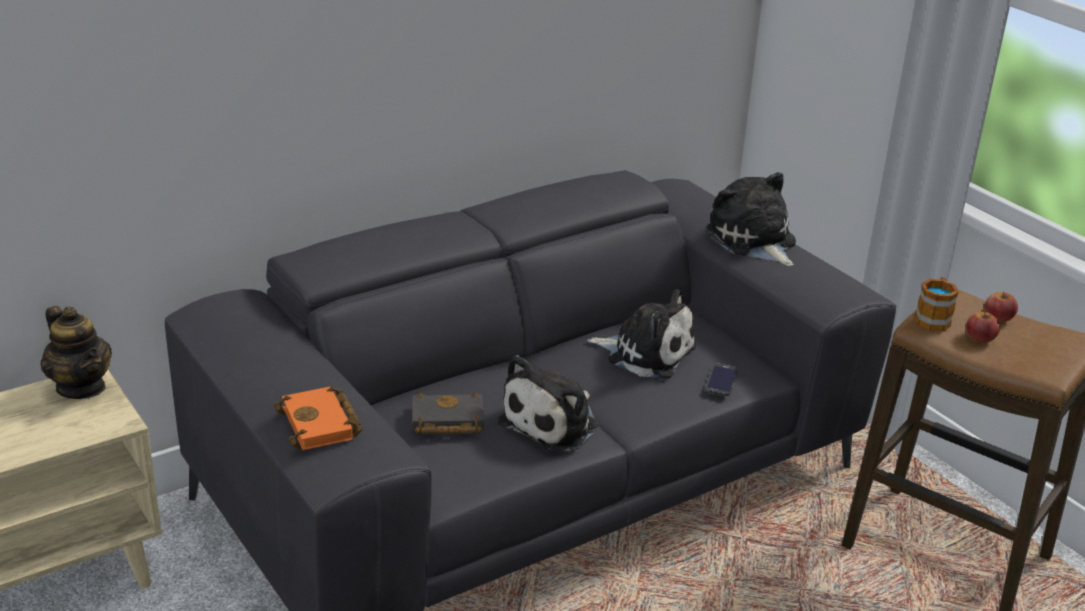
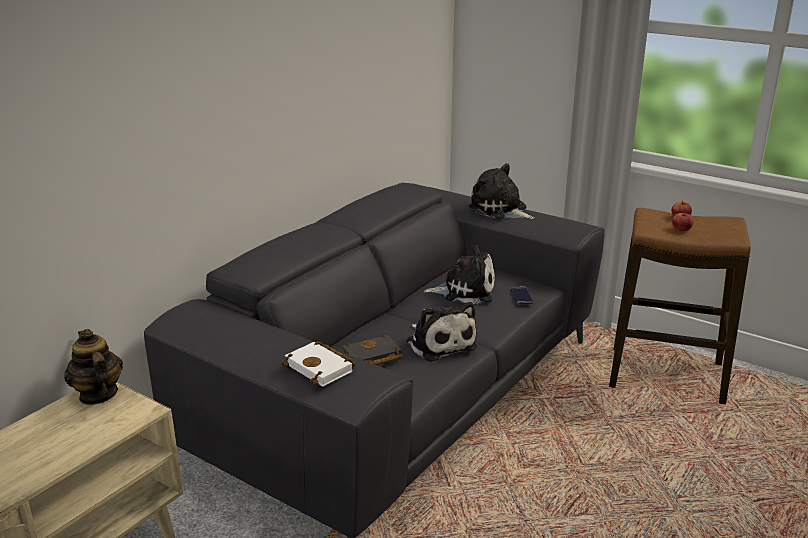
camera: 20 degrees left, 5 degrees down
teapot [41,306,112,399] -> teapot turned 150 degrees counterclockwise [64,329,123,405]
orange book [274,387,362,450] -> white book [281,341,356,387]
plush toy [498,355,599,452] -> plush toy turned 45 degrees counterclockwise [407,302,477,362]
mug [915,277,959,331] -> none

